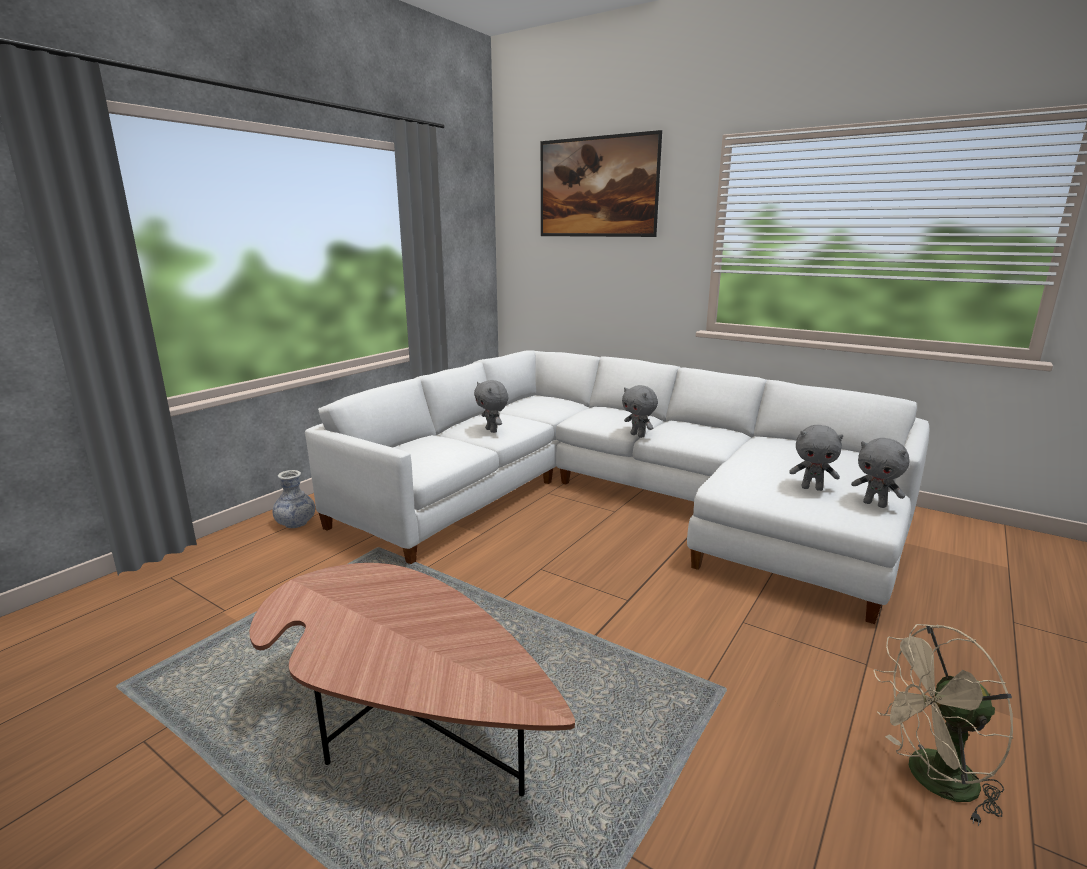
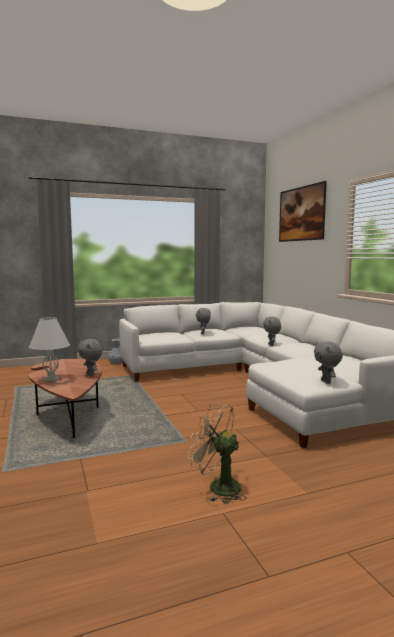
camera: 35 degrees right, 10 degrees down
grey plush toy [789,425,843,491] -> grey plush toy moved to [78,339,102,376]
none -> white table lamp [29,317,70,382]

